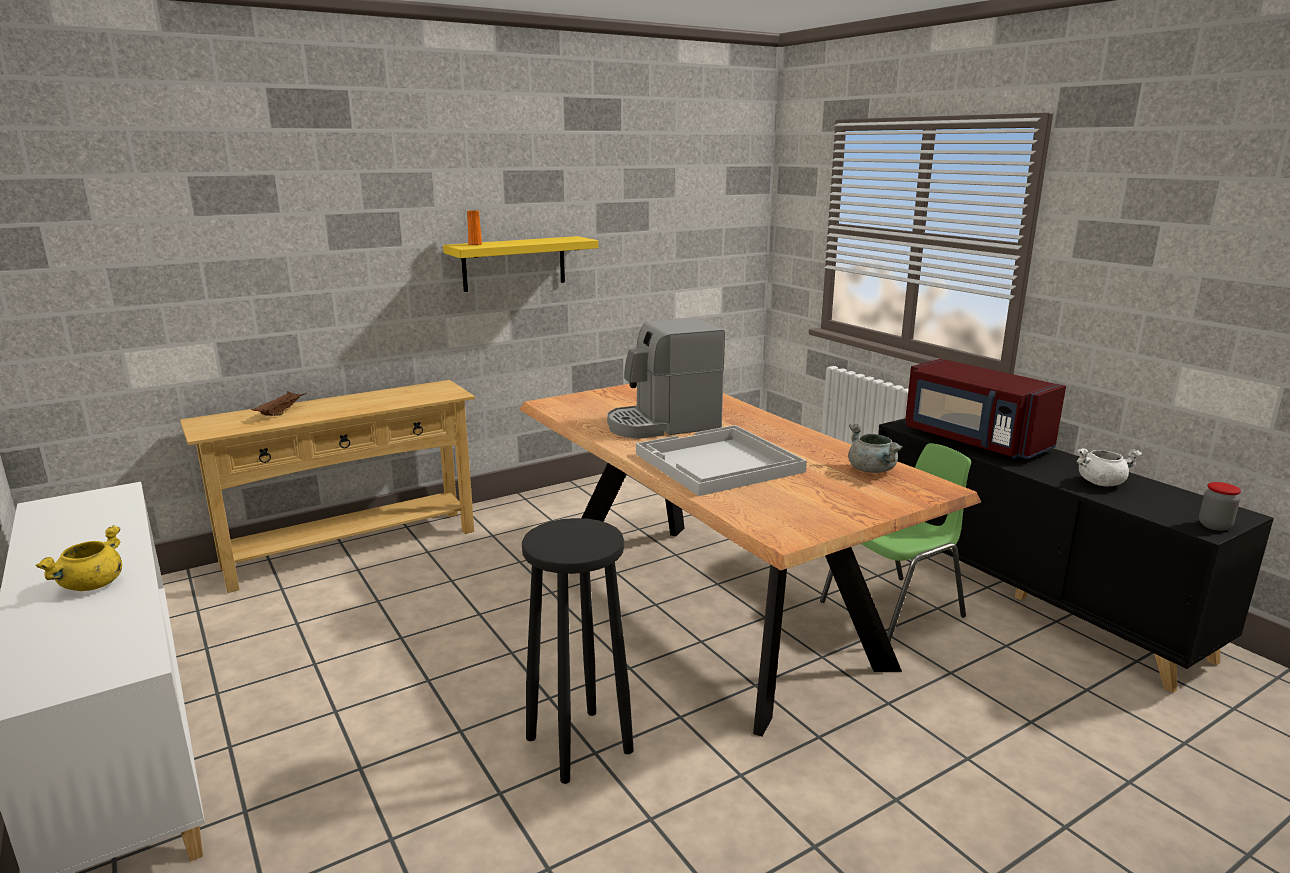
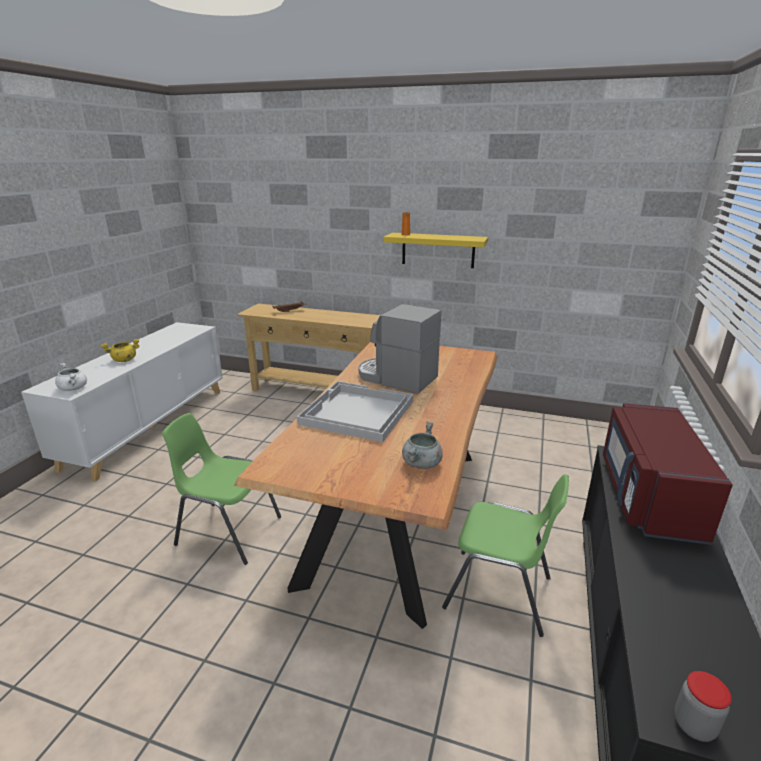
camera: 50 degrees right, 5 degrees up
black stool [522,518,634,784] -> green chair [162,413,281,565]
white cooking pot [1077,448,1142,486] -> white cooking pot moved to [55,363,87,391]

